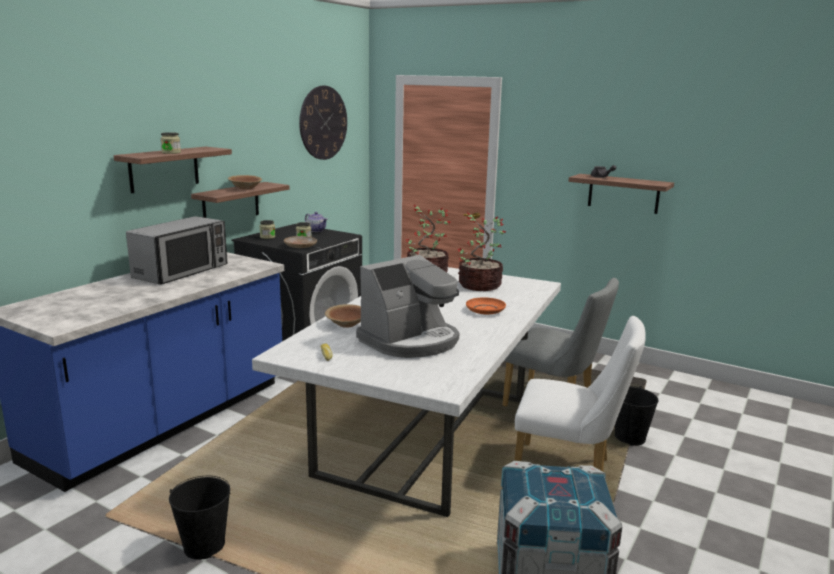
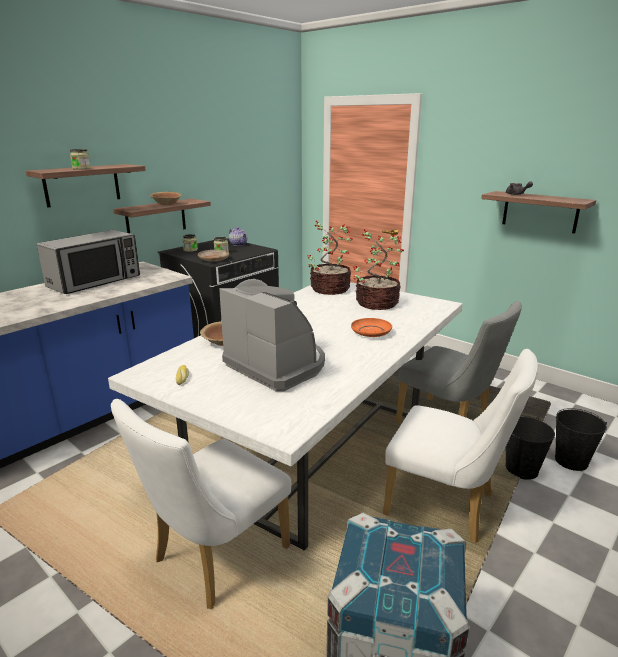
camera: 10 degrees right, 5 degrees up
black bucket [169,476,230,560] -> black bucket moved to [555,408,607,471]
wall clock [299,86,347,160] -> none
coffee machine [356,255,460,358] -> coffee machine turned 105 degrees counterclockwise [219,286,325,391]
none -> white chair [111,399,291,609]

